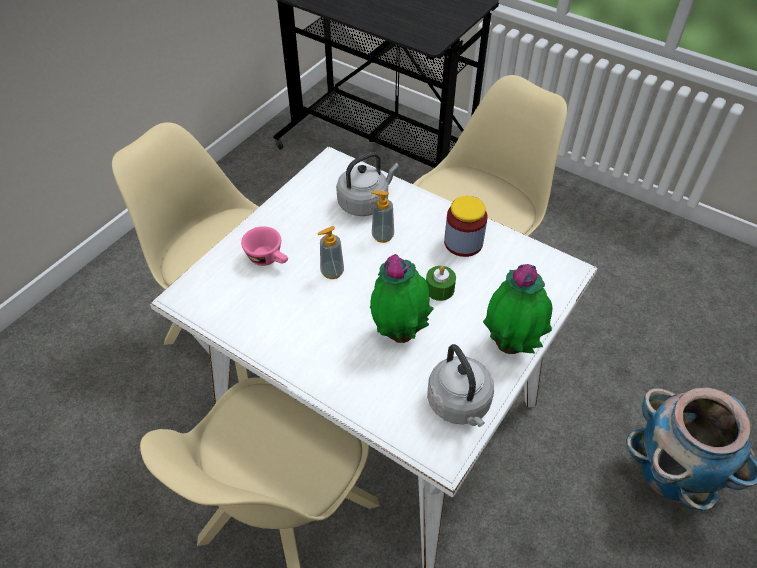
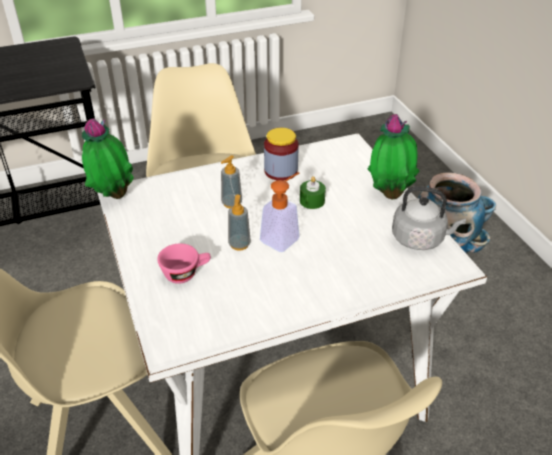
camera: 55 degrees left, 10 degrees down
grey kettle [336,152,399,216] -> none
potted plant [370,254,434,343] -> potted plant moved to [82,118,134,199]
none -> soap dispenser [260,172,300,252]

